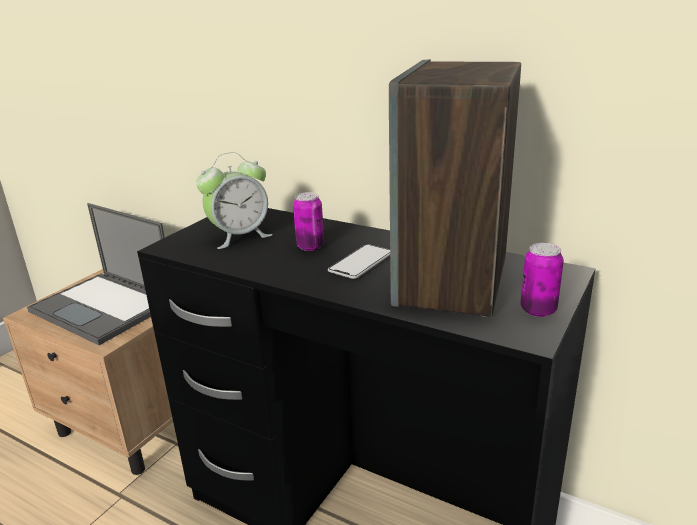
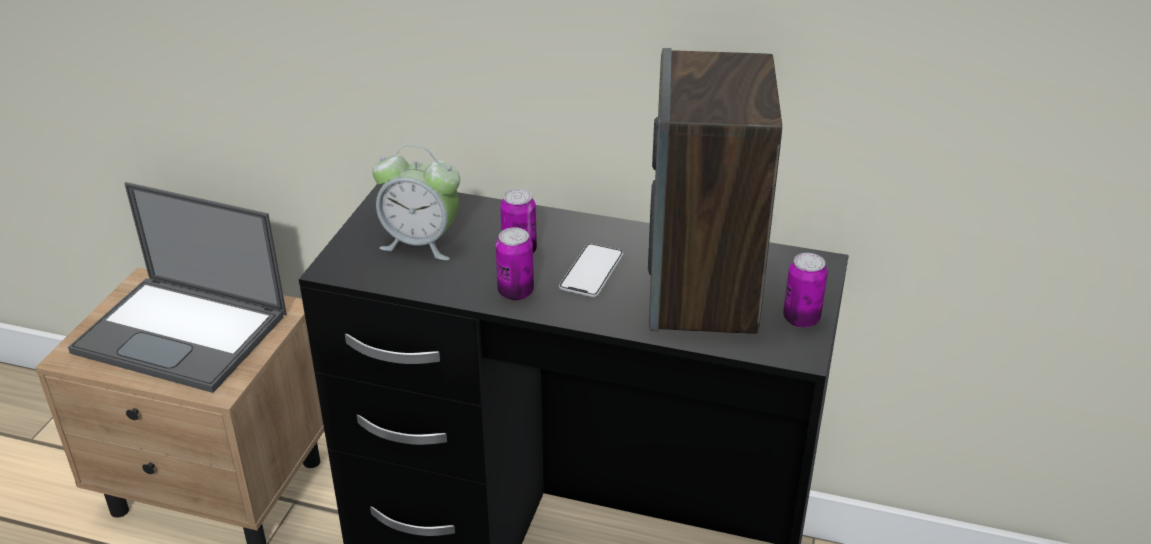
camera: 15 degrees left, 10 degrees up
alarm clock [196,152,272,249] -> alarm clock turned 60 degrees clockwise [372,145,460,260]
none -> can [495,227,534,301]

